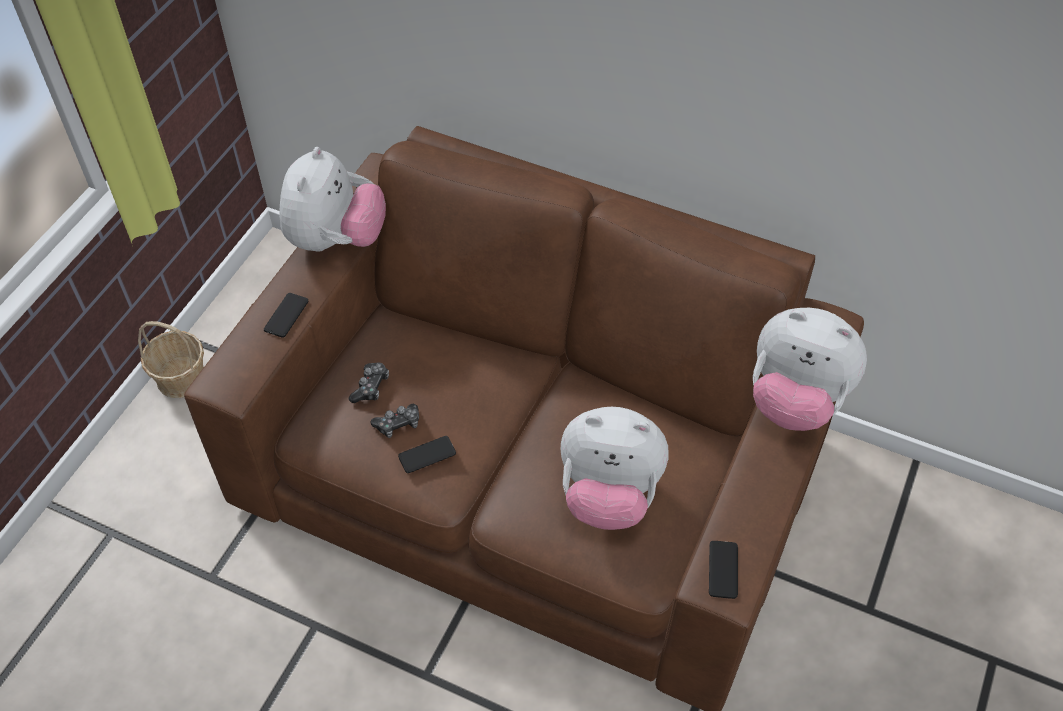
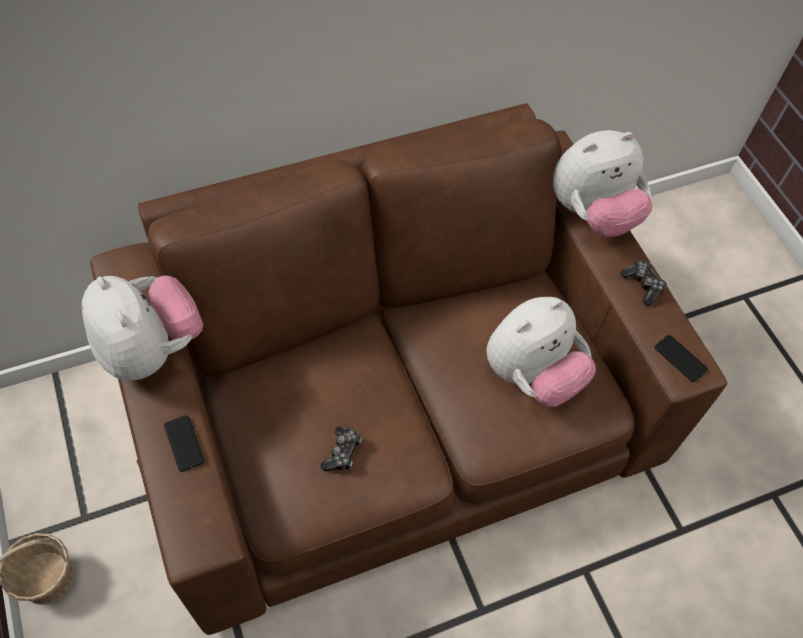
camera: 50 degrees left, 5 degrees up
game controller [349,362,389,403] -> game controller moved to [620,260,667,306]
phone [398,436,456,473] -> none

